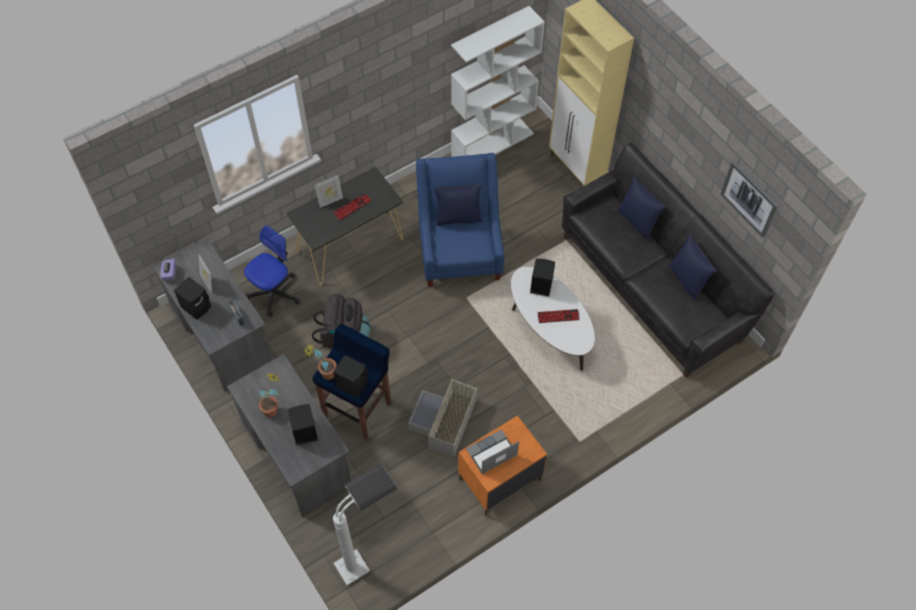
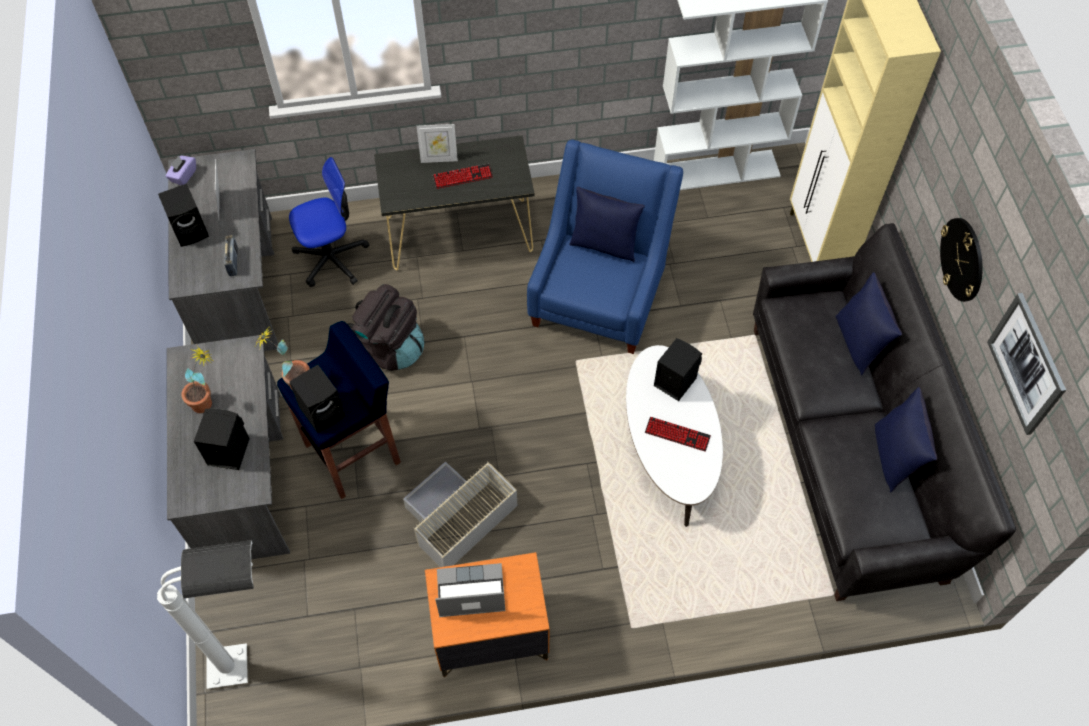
camera: 25 degrees right, 0 degrees up
none -> wall clock [940,218,983,302]

